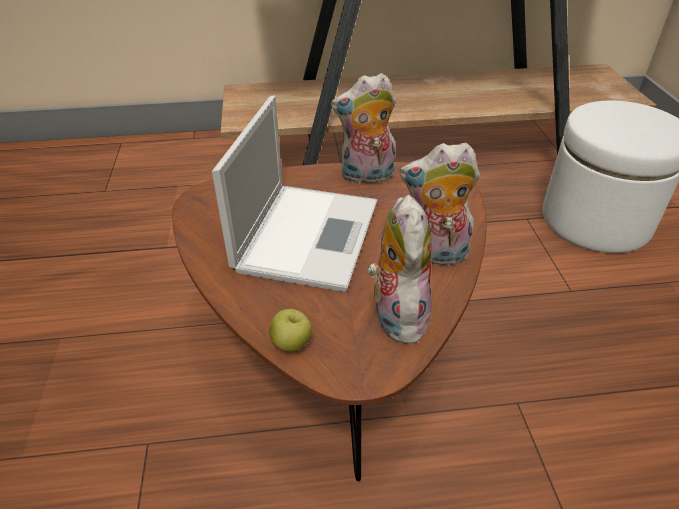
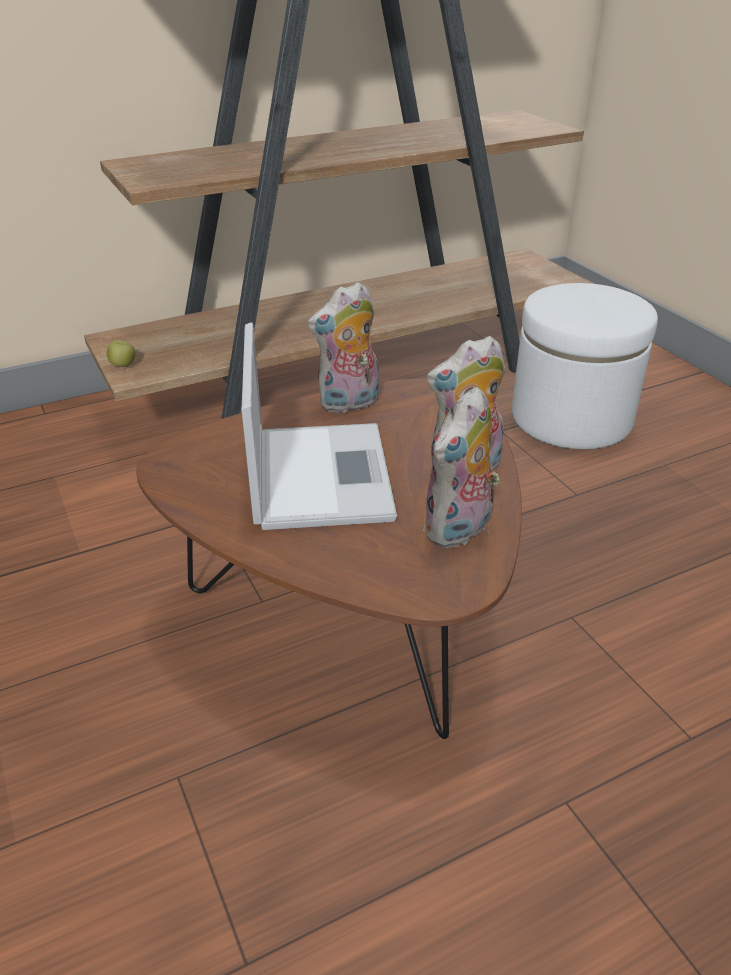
camera: 20 degrees left, 5 degrees down
apple [269,309,312,352] -> apple moved to [106,340,136,367]
plush toy [368,195,432,344] -> plush toy turned 120 degrees counterclockwise [423,387,500,548]

